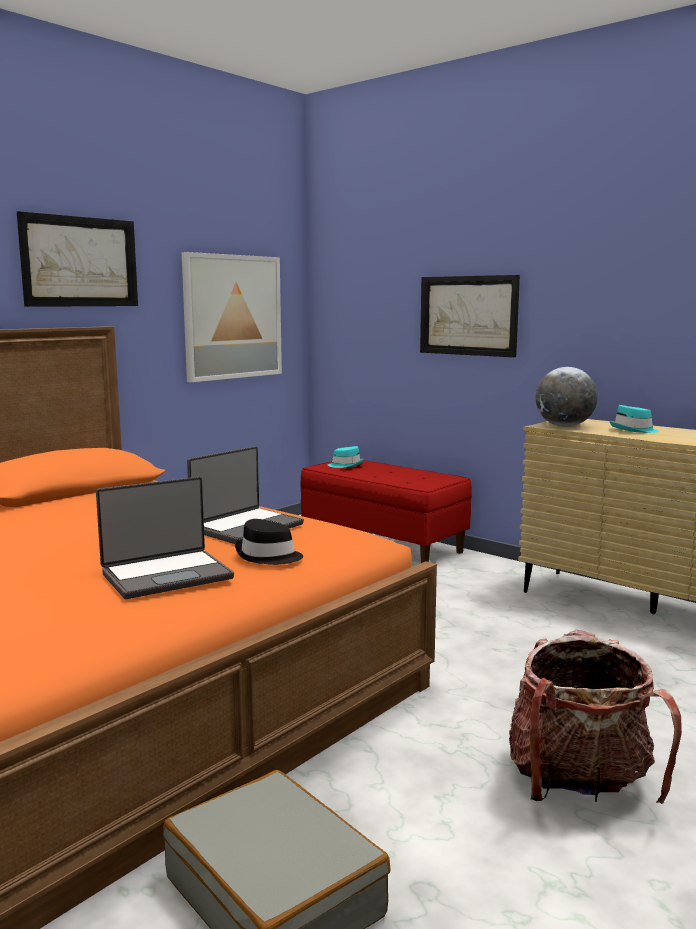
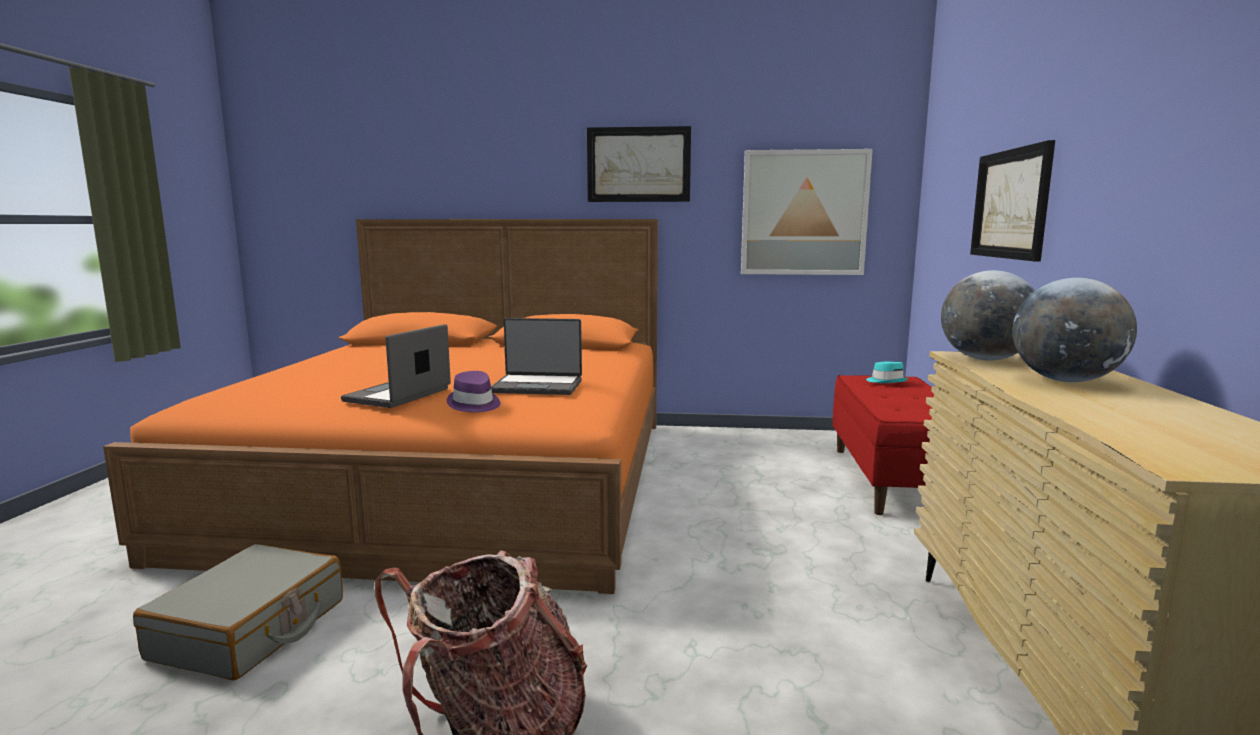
camera: 55 degrees right, 0 degrees up
laptop [96,477,234,599] -> laptop turned 90 degrees clockwise [341,324,451,408]
black hat [235,519,303,565] -> purple hat [447,371,501,412]
turquoise hat [610,405,659,433] -> globe [1013,278,1137,382]

